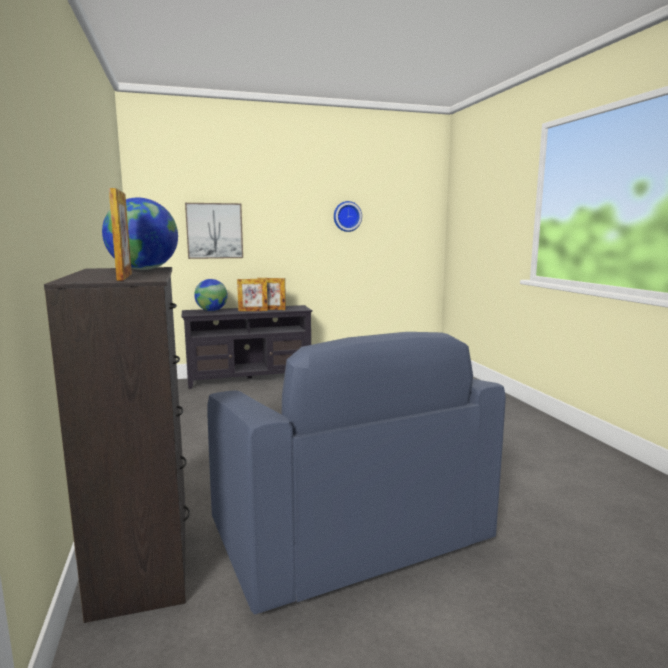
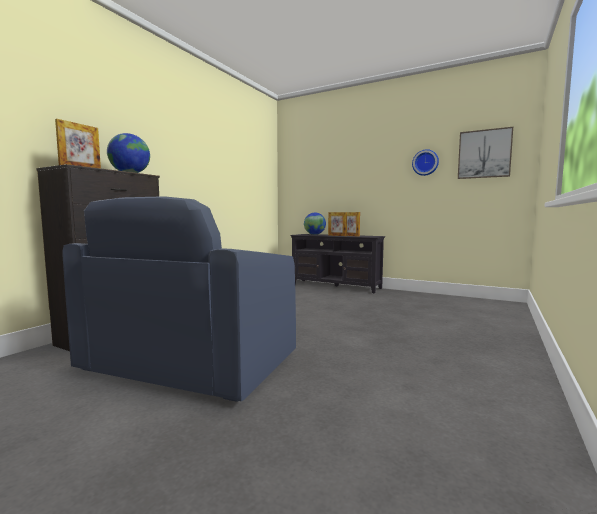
camera: 45 degrees right, 5 degrees down
picture [185,203,243,259] -> picture moved to [458,127,513,179]

